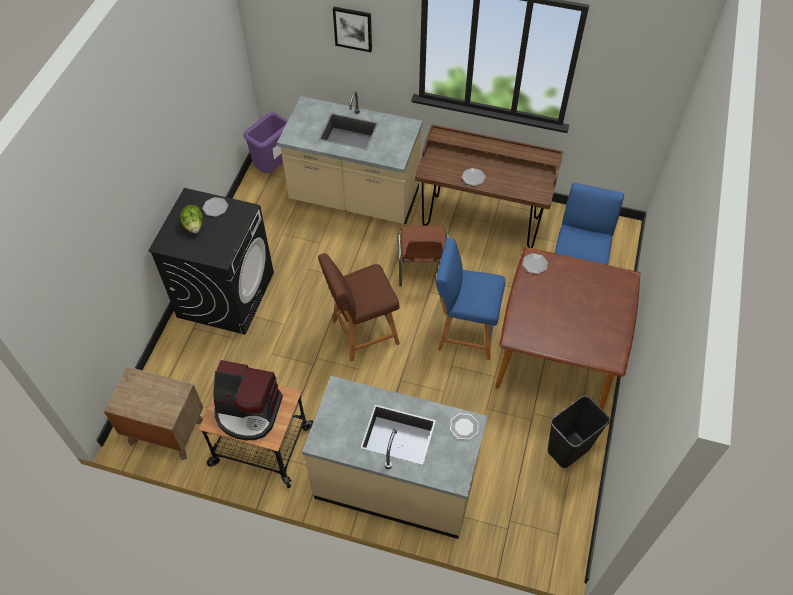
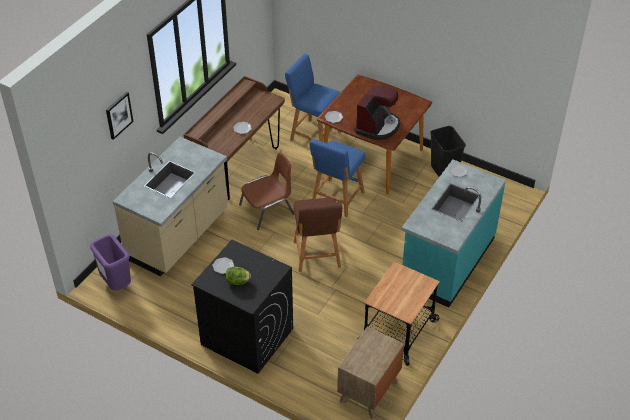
camera: 75 degrees left, 10 degrees down
coffee machine [213,360,283,440] -> coffee machine moved to [354,86,400,140]
beige counter [302,376,488,539] -> turquoise counter [402,159,506,308]
brown chair [397,225,449,287] -> brown chair turned 45 degrees counterclockwise [239,152,294,230]

